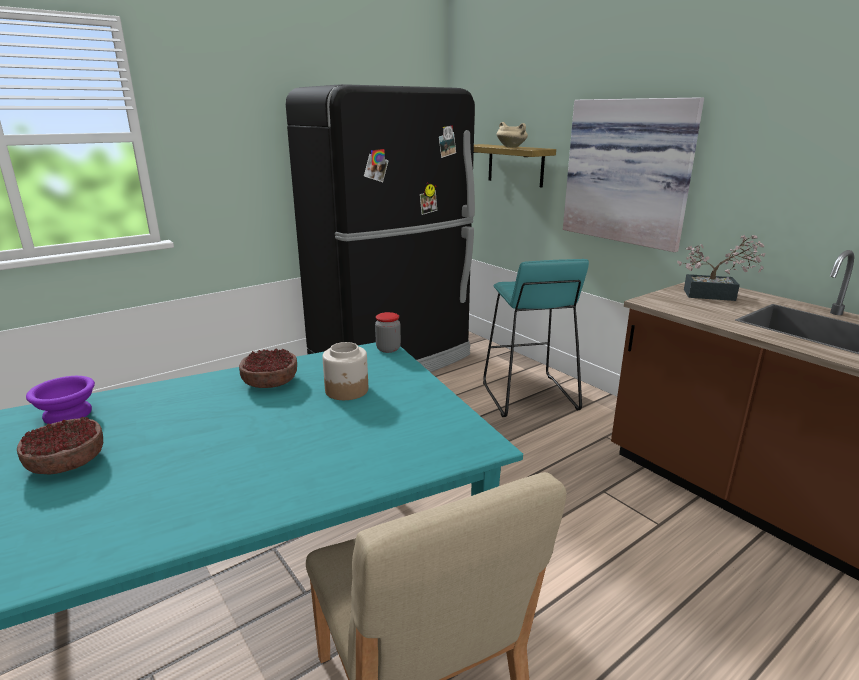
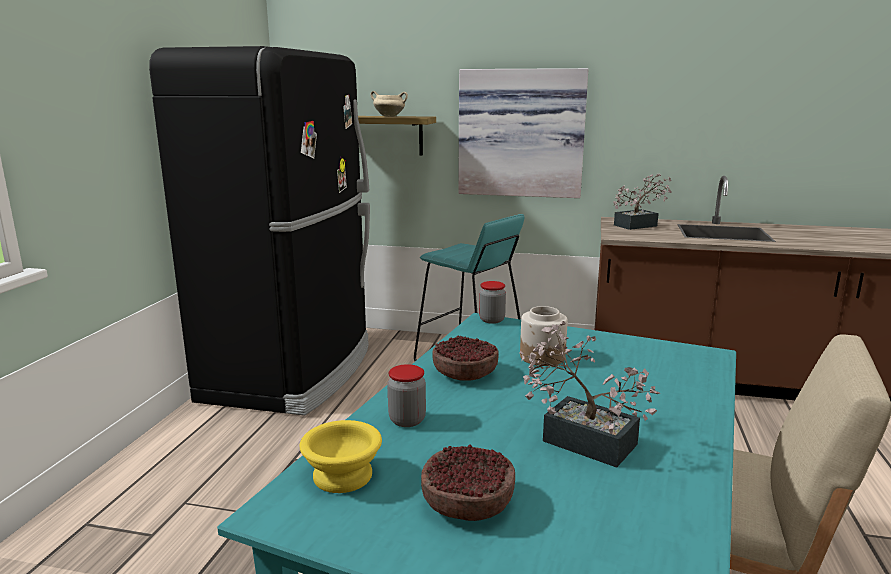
camera: 40 degrees left, 5 degrees down
purple bowl [26,376,95,424] -> yellow bowl [300,420,382,493]
none -> jar [387,364,426,427]
none -> potted plant [519,321,660,468]

